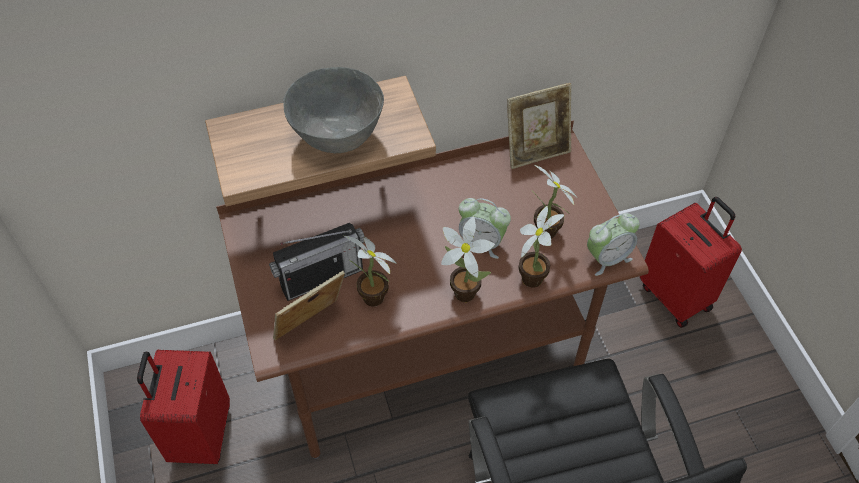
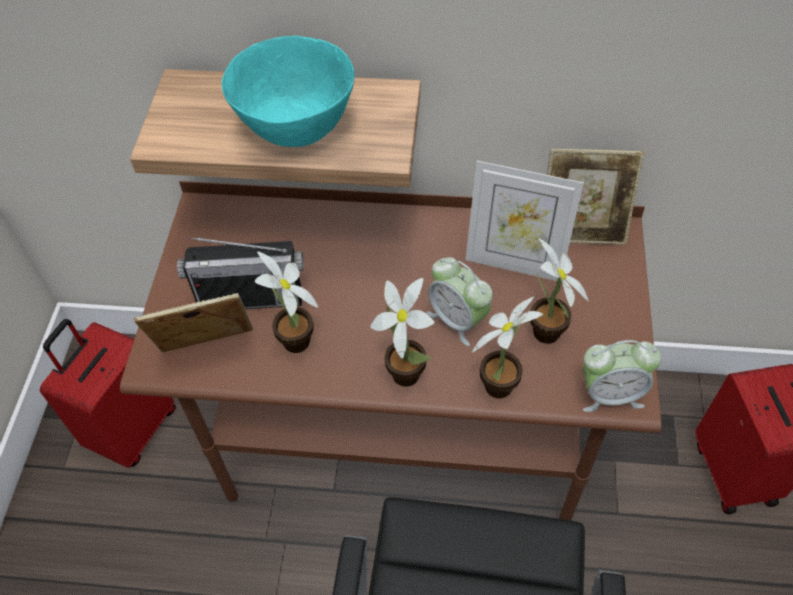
camera: 25 degrees right, 0 degrees up
grey bowl [284,67,384,153] -> turquoise bowl [222,36,354,147]
none -> picture frame [465,161,584,281]

